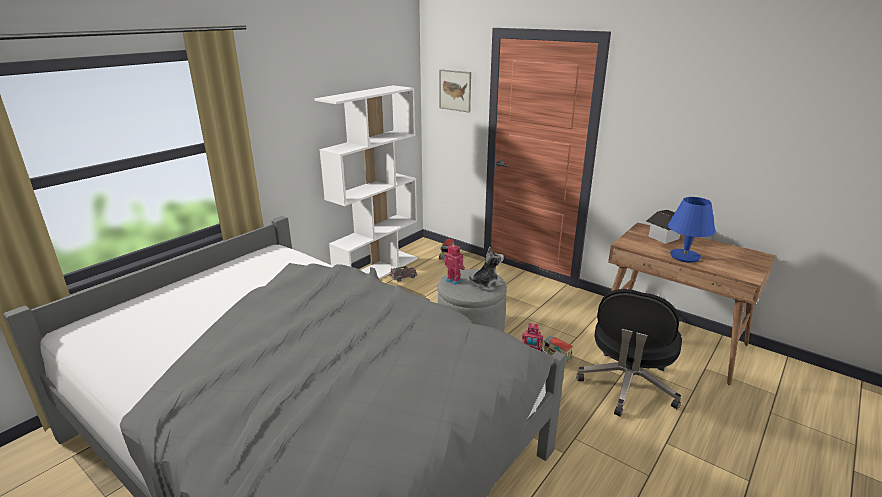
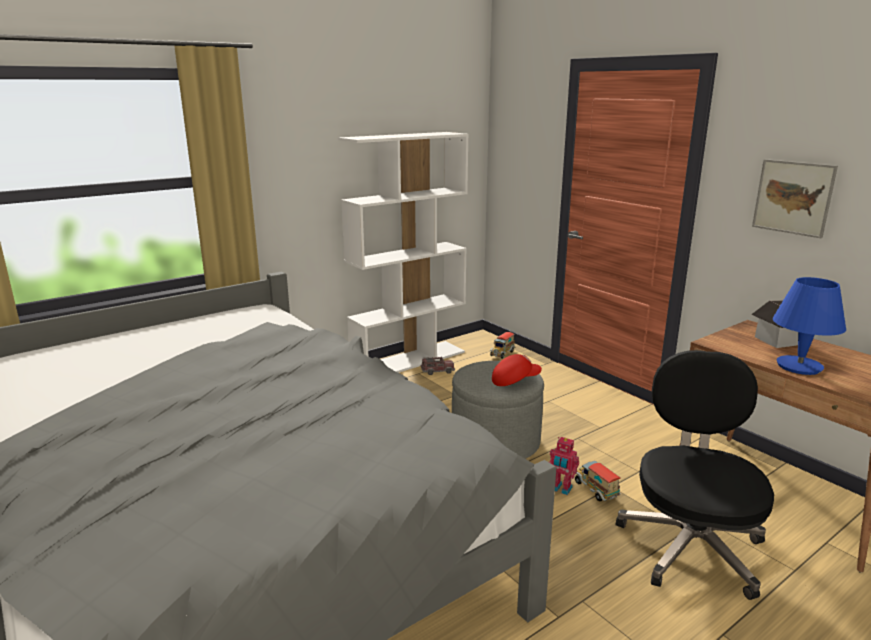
camera: 15 degrees right, 5 degrees down
picture [439,69,471,113] -> picture moved to [752,159,838,238]
toy robot [444,245,465,285] -> none
plush toy [469,247,504,291] -> red cap [492,354,542,386]
black office chair [576,289,682,417] -> black office chair turned 150 degrees clockwise [616,350,774,600]

